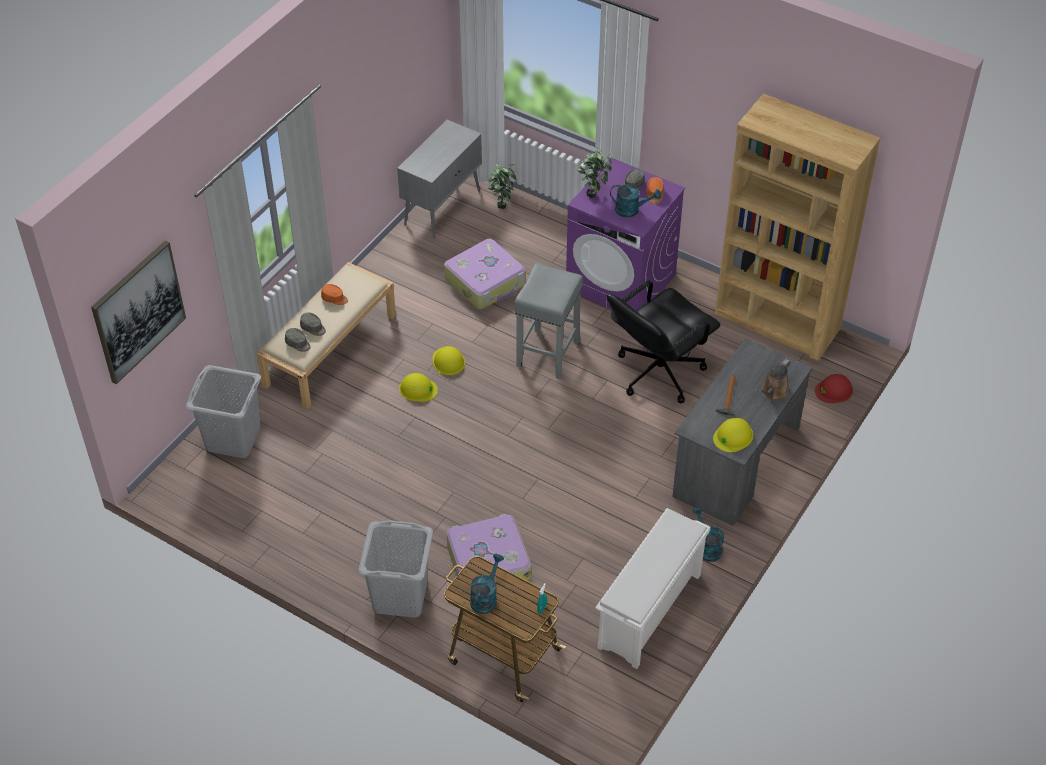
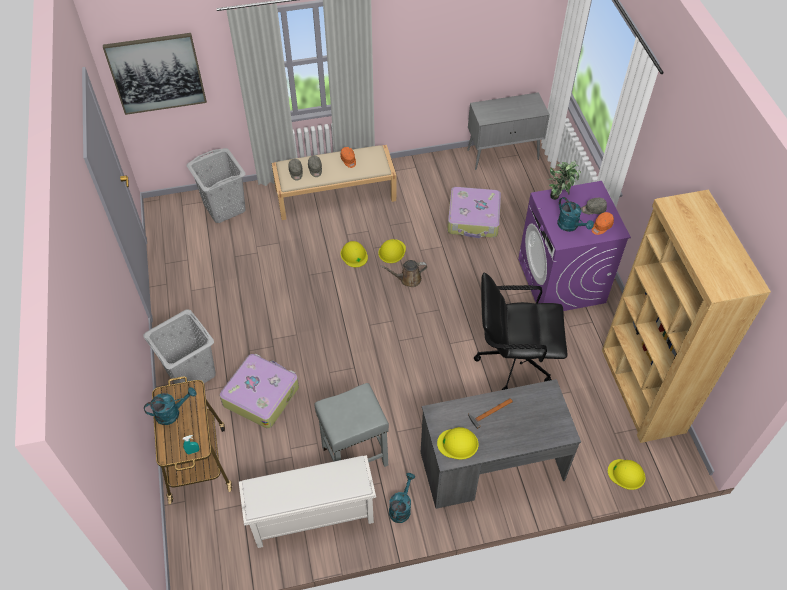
camera: 45 degrees right, 5 degrees up
potted plant [487,164,517,209] -> none
grey stool [515,263,583,379] -> grey stool moved to [314,383,389,467]
brown watering can [758,359,790,401] -> brown watering can moved to [380,260,427,287]
red hard hat [815,374,853,403] -> yellow hard hat [608,459,645,490]

